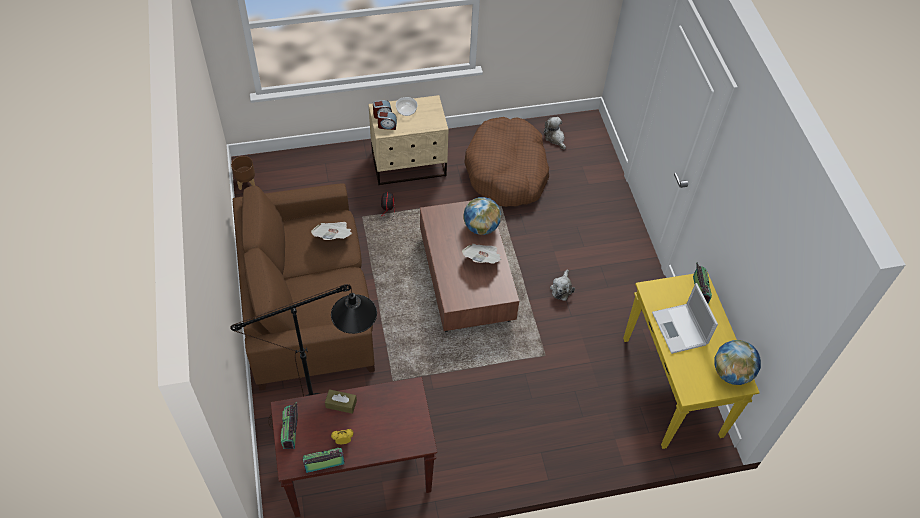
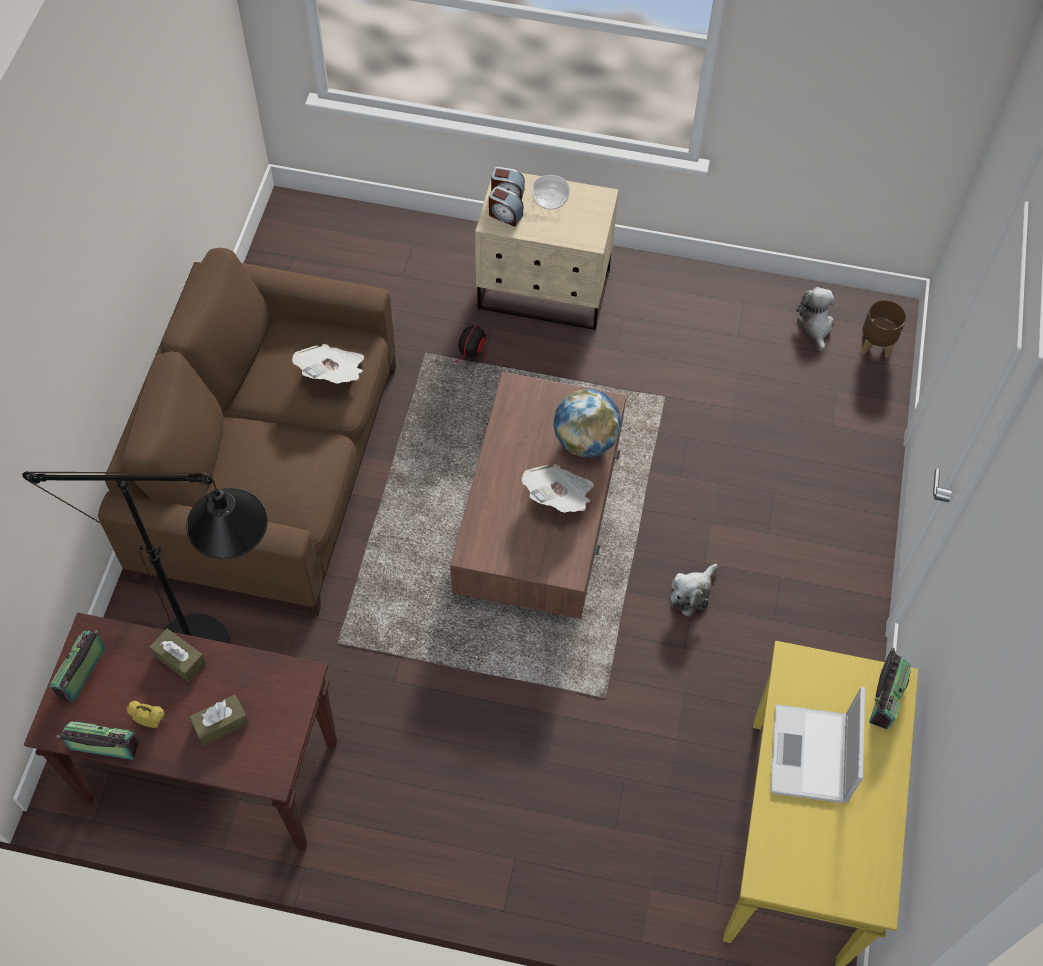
camera: 25 degrees right, 5 degrees up
brown planter [231,156,255,190] -> brown planter moved to [861,300,906,358]
brown dog bed [464,117,549,207] -> none
globe [714,340,761,385] -> none
none -> brown tissue box [189,695,249,746]

